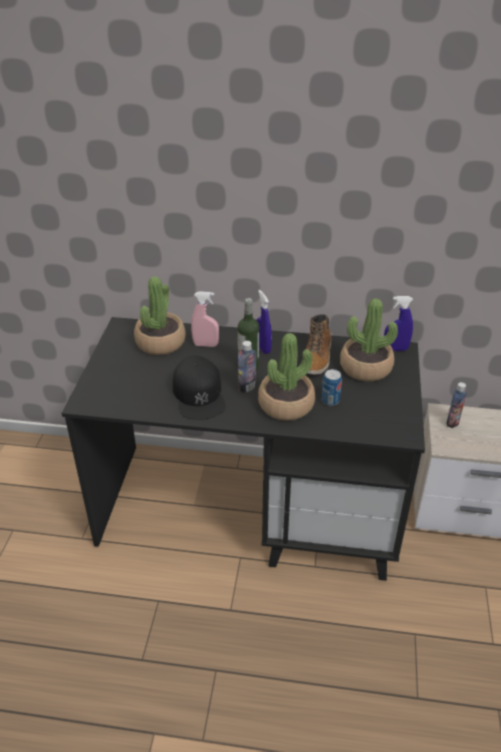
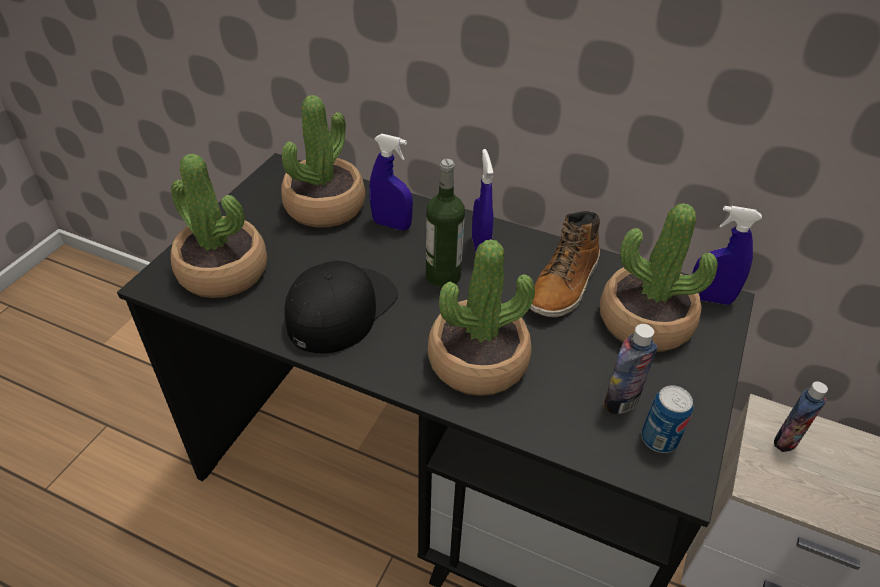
camera: 15 degrees right, 5 degrees up
black cap [173,355,226,420] -> black cap turned 150 degrees counterclockwise [284,261,398,354]
pink spray bottle [191,291,219,347] -> blue spray bottle [369,134,413,230]
bottle [238,341,256,393] -> bottle moved to [603,324,658,414]
can [321,369,342,406] -> can moved to [641,385,693,453]
none -> potted plant [171,154,267,298]

